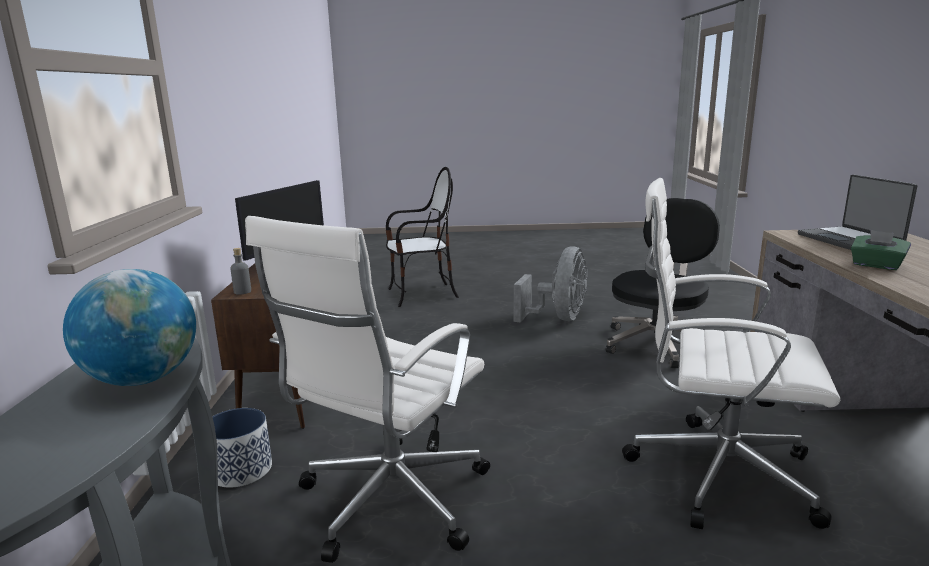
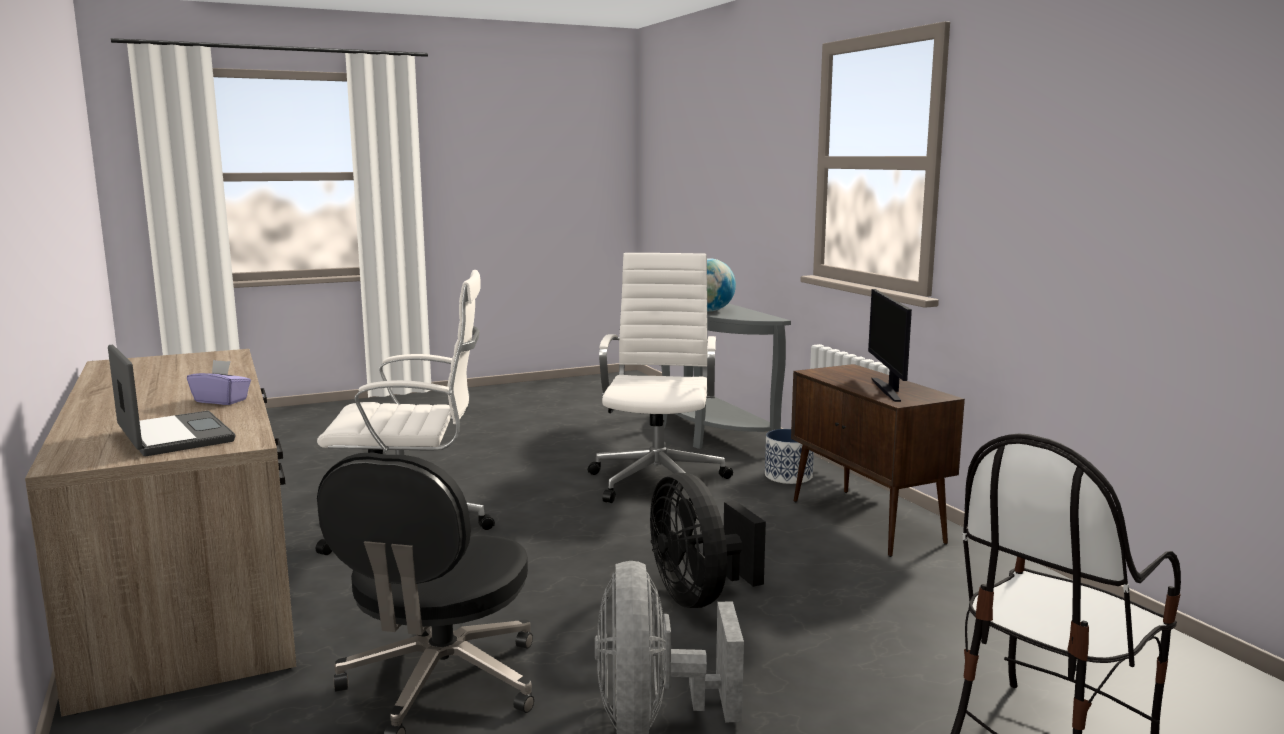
camera: 155 degrees right, 5 degrees down
grey bottle [230,248,251,295] -> none
green tissue box [851,230,911,270] -> purple tissue box [187,360,251,405]
none -> black fan [650,473,766,608]

